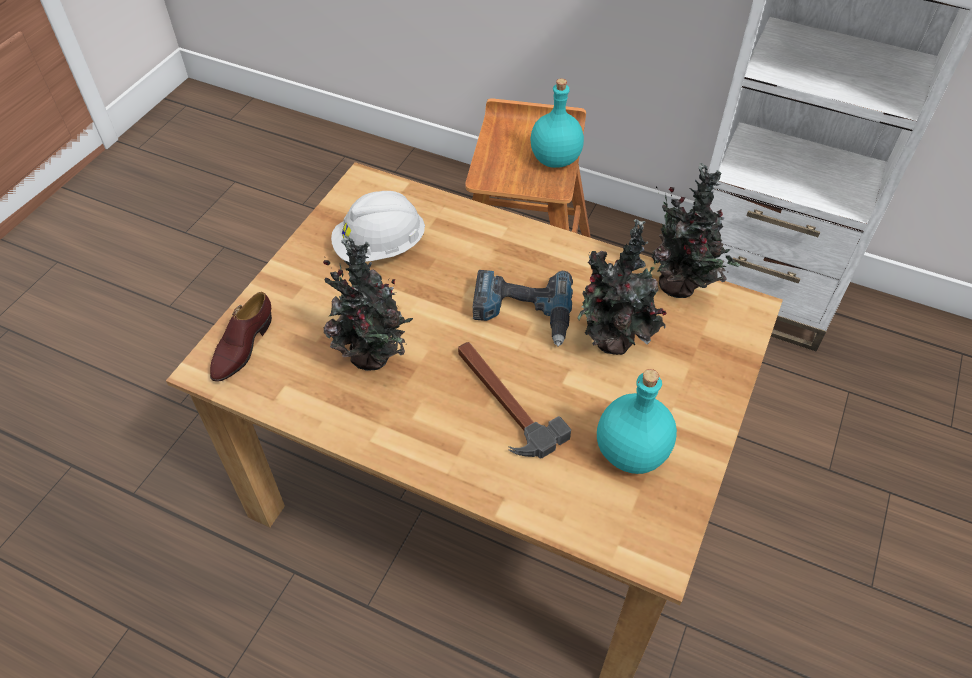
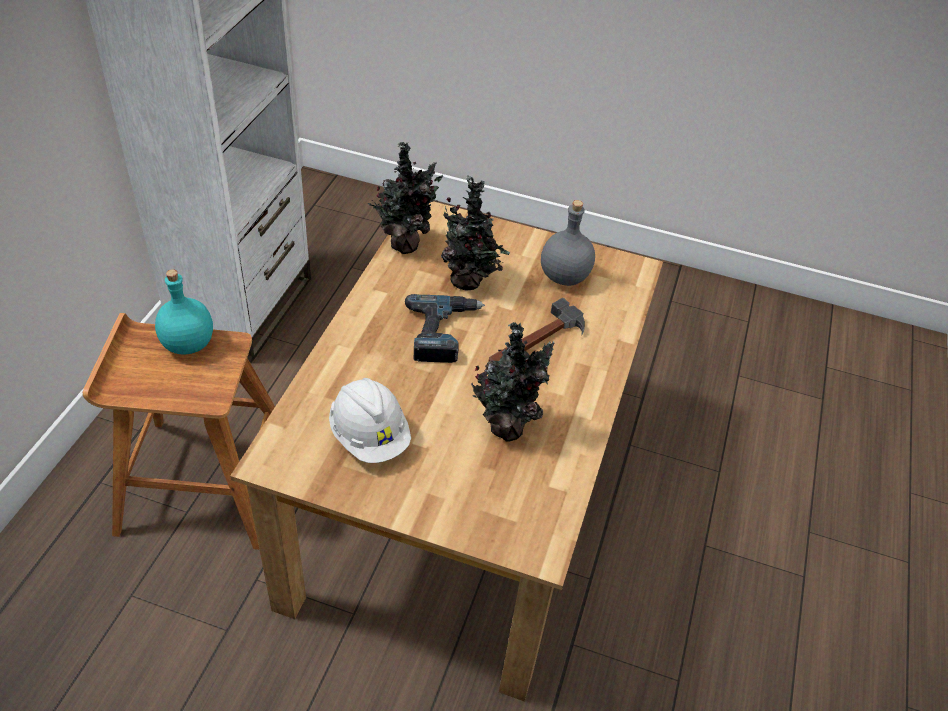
camera: 100 degrees left, 5 degrees down
brown shoe [210,292,272,382] -> none
turquoise bottle [597,369,677,474] -> grey bottle [541,200,595,286]

